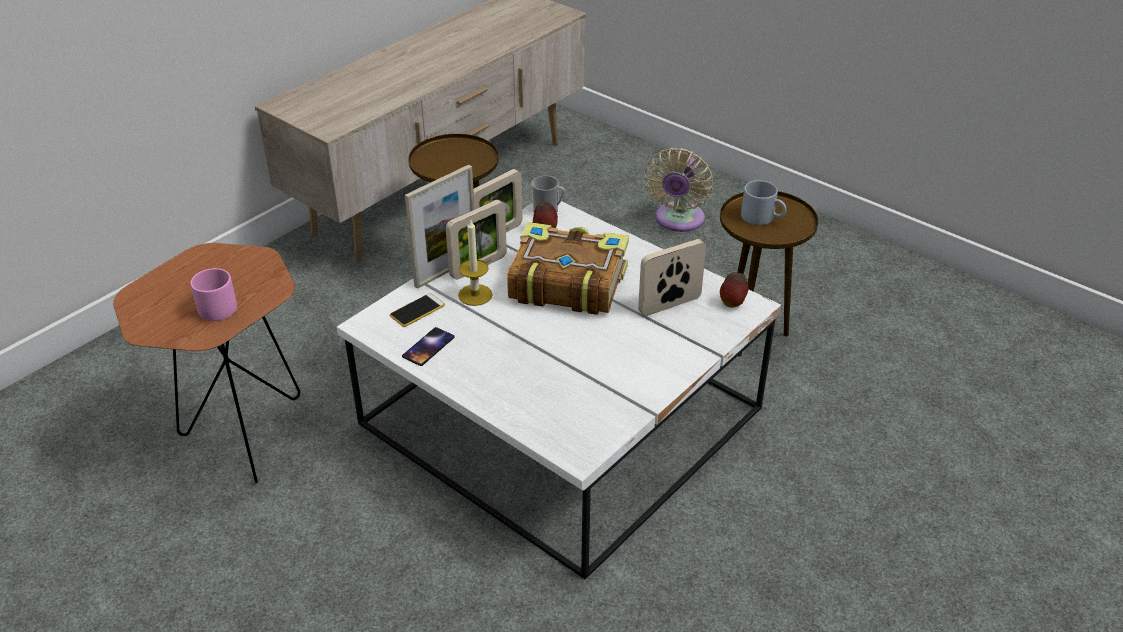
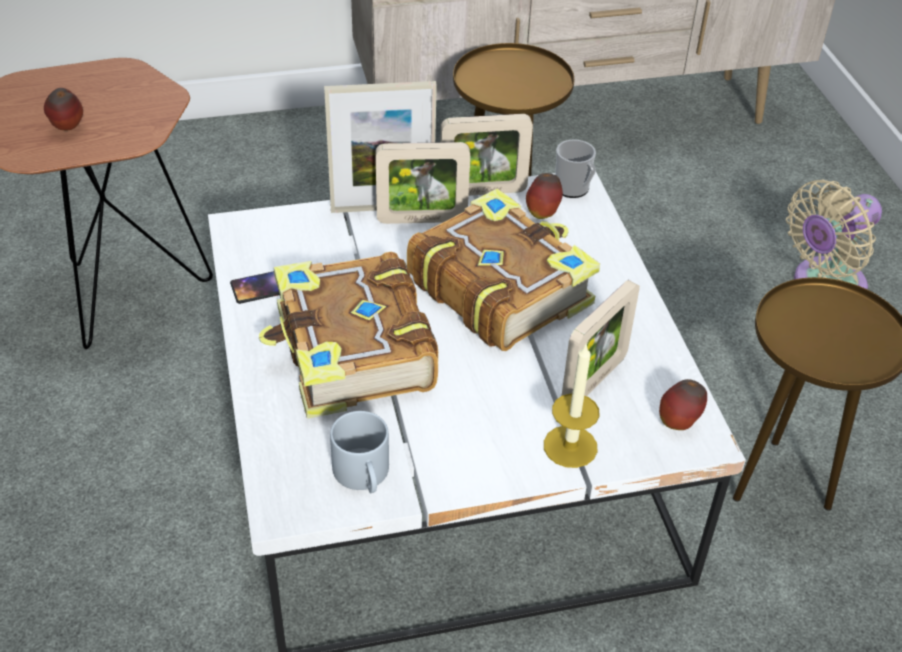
camera: 35 degrees right, 5 degrees up
pink mug [190,268,237,321] -> apple [44,88,83,130]
phone [390,293,445,327] -> none
candle [458,218,492,306] -> candle moved to [544,344,600,468]
picture frame [638,239,706,316] -> picture frame turned 120 degrees clockwise [561,280,640,396]
grey mug [741,180,786,225] -> grey mug moved to [330,411,389,493]
none -> book [259,251,438,419]

